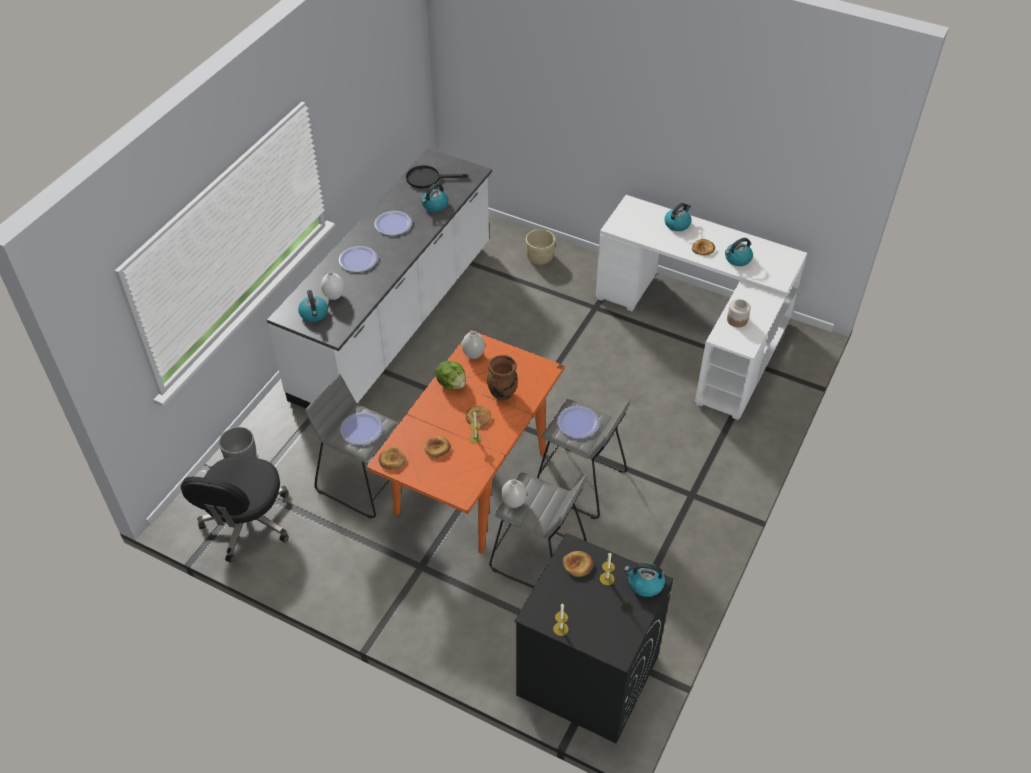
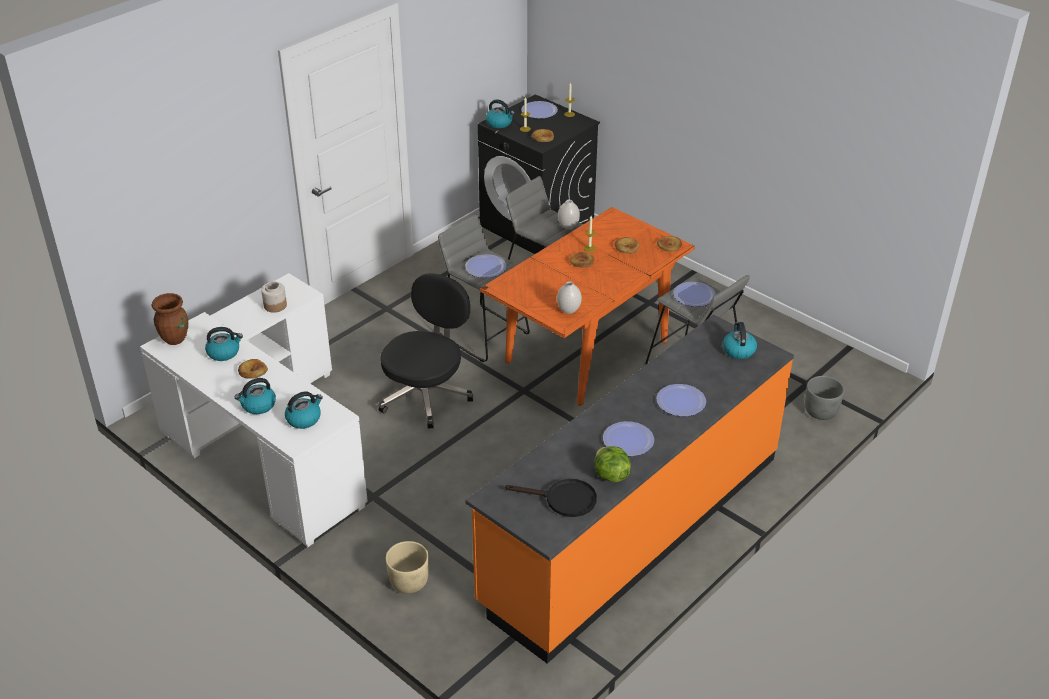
camera: 165 degrees left, 10 degrees down
black office chair [181,456,289,562] -> black office chair moved to [378,273,473,428]
white counter [267,148,492,408] -> orange counter [465,315,794,664]
white vase [321,272,344,300] -> none
kettle [422,183,448,212] -> kettle moved to [285,392,323,429]
lettuce [436,361,465,389] -> lettuce moved to [594,446,631,482]
brown vase [487,355,518,401] -> brown vase moved to [151,293,188,345]
none -> plate [521,101,558,119]

